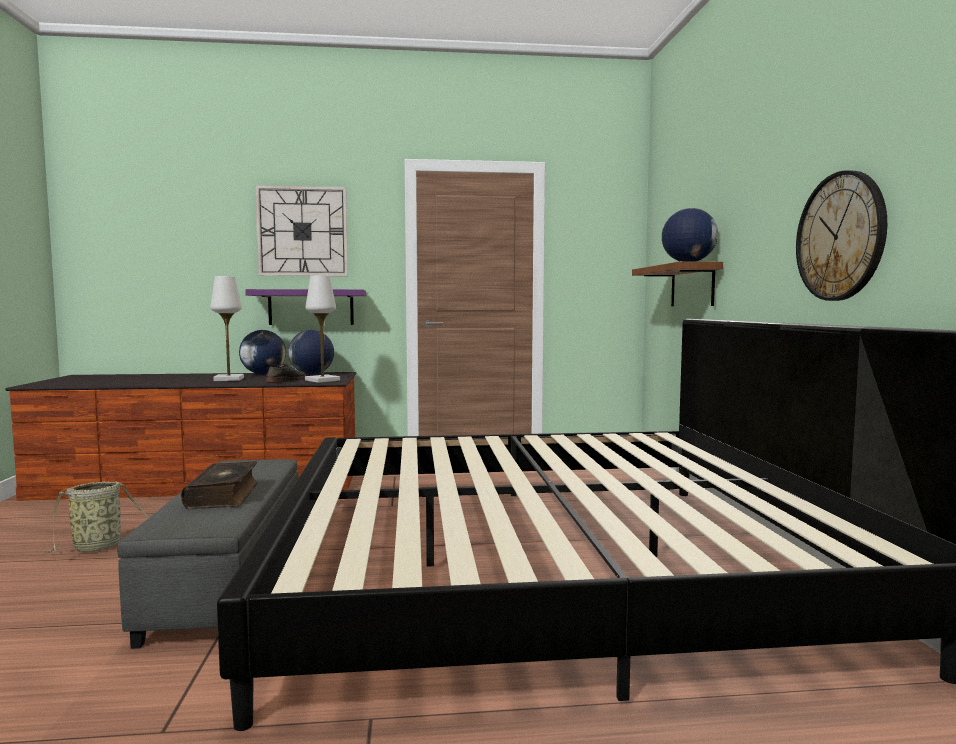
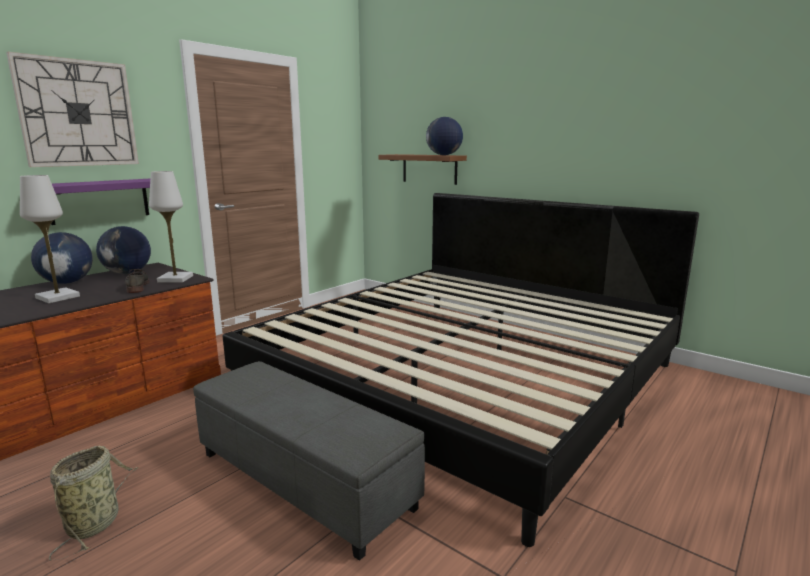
camera: 45 degrees left, 10 degrees up
book [181,461,258,509] -> none
wall clock [796,171,887,301] -> none

